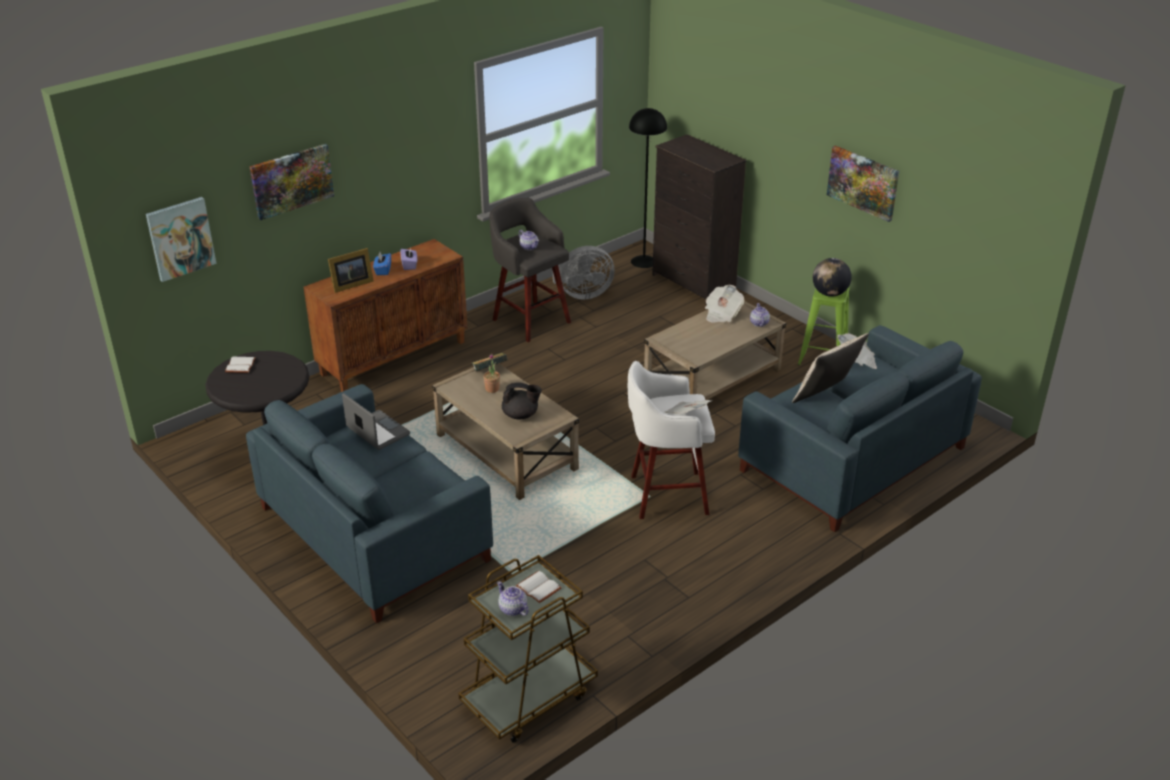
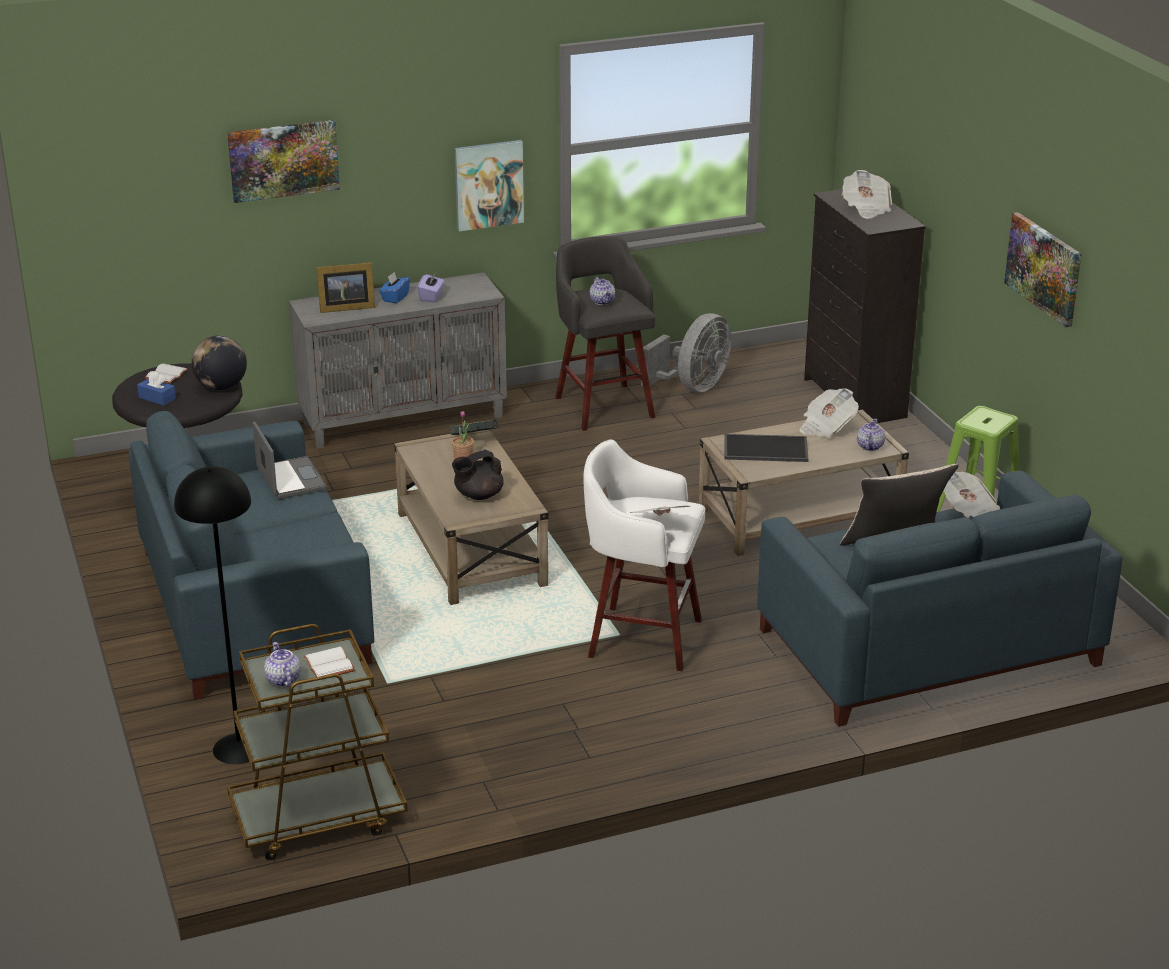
camera: 20 degrees right, 5 degrees down
picture [146,197,217,282] -> picture moved to [455,140,524,231]
brown cabinet [303,239,468,392] -> grey cabinet [289,272,507,449]
black teapot [502,382,542,419] -> black teapot turned 120 degrees clockwise [452,450,504,500]
grey fan [553,246,615,299] -> grey fan turned 60 degrees counterclockwise [641,313,731,392]
black floor lamp [629,108,667,268] -> black floor lamp moved to [174,466,251,764]
globe [813,258,852,297] -> globe moved to [191,335,247,390]
none -> blue tissue box [137,372,176,406]
none -> tray [724,434,808,462]
none -> newspaper [842,170,892,219]

